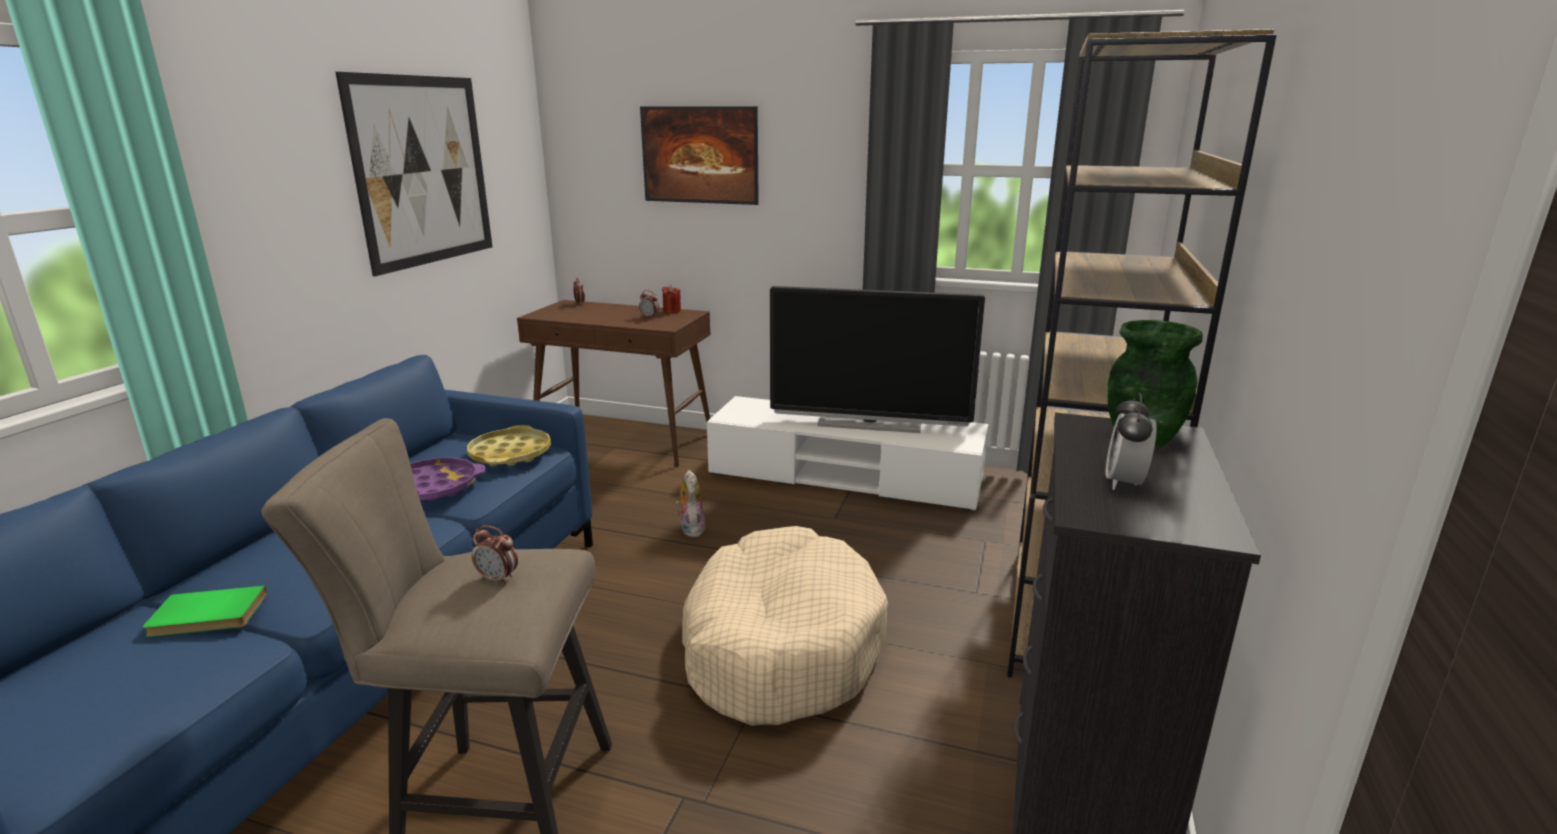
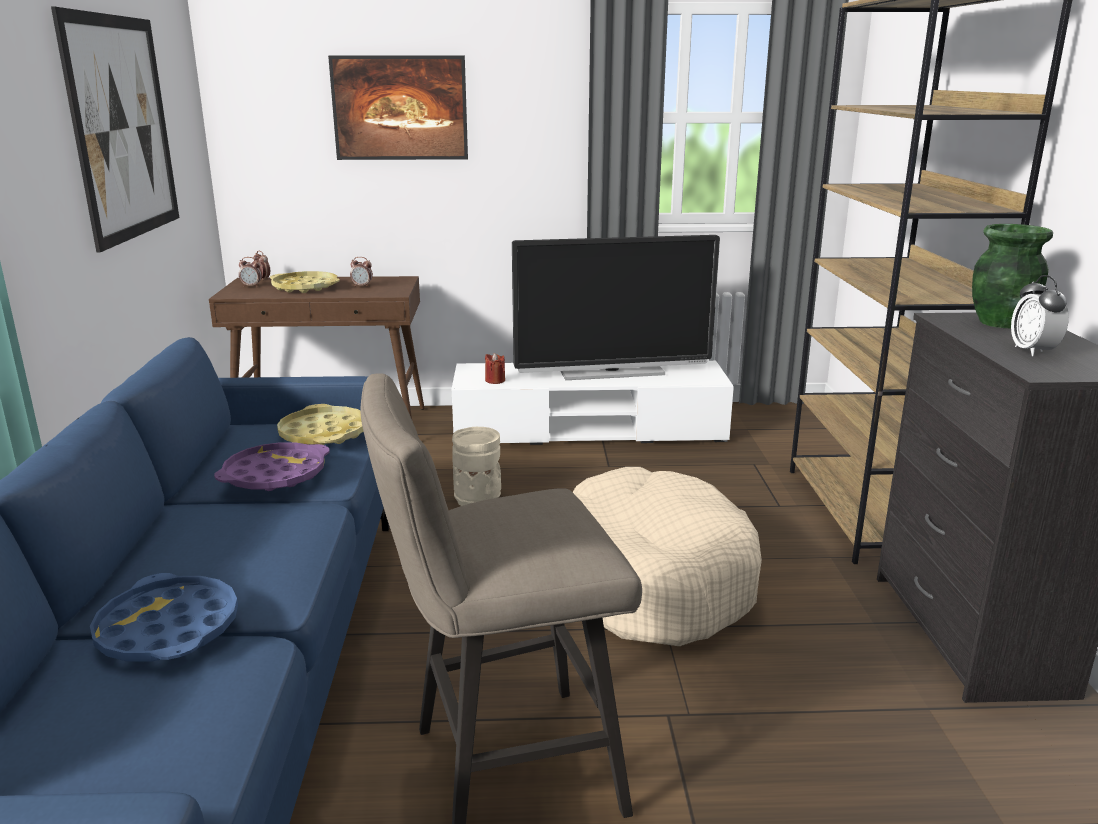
camera: 20 degrees left, 0 degrees up
green book [143,586,267,637] -> blue tray [90,573,238,662]
alarm clock [472,525,518,585] -> alarm clock moved to [239,257,262,287]
red candle [662,285,681,314] -> red candle moved to [485,353,505,384]
plush toy [675,470,706,537] -> beige vase [452,427,501,506]
none -> yellow tray [270,271,340,293]

